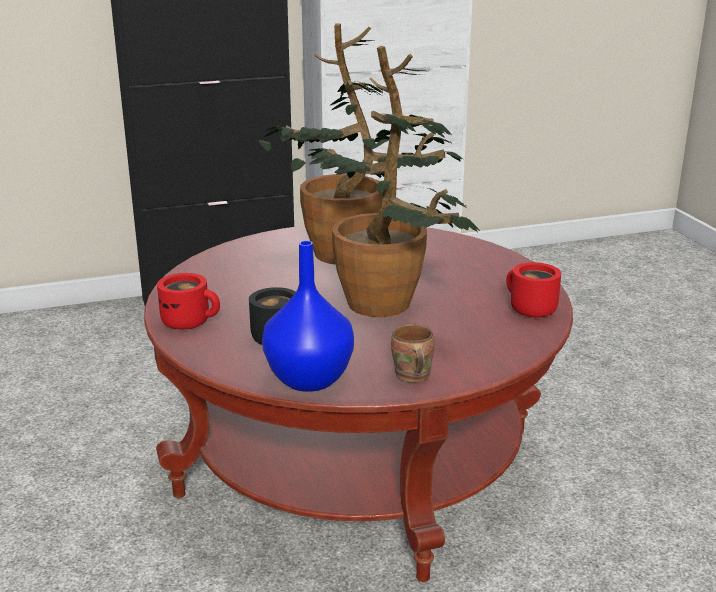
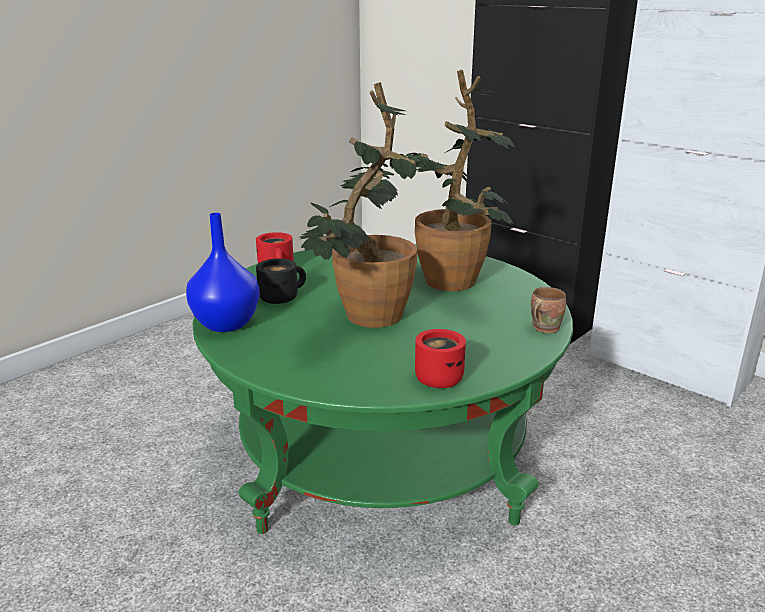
camera: 60 degrees right, 0 degrees up
red coffee table [144,225,573,582] -> green coffee table [193,244,573,534]
brown mug [391,324,435,383] -> brown mug moved to [531,287,566,333]

